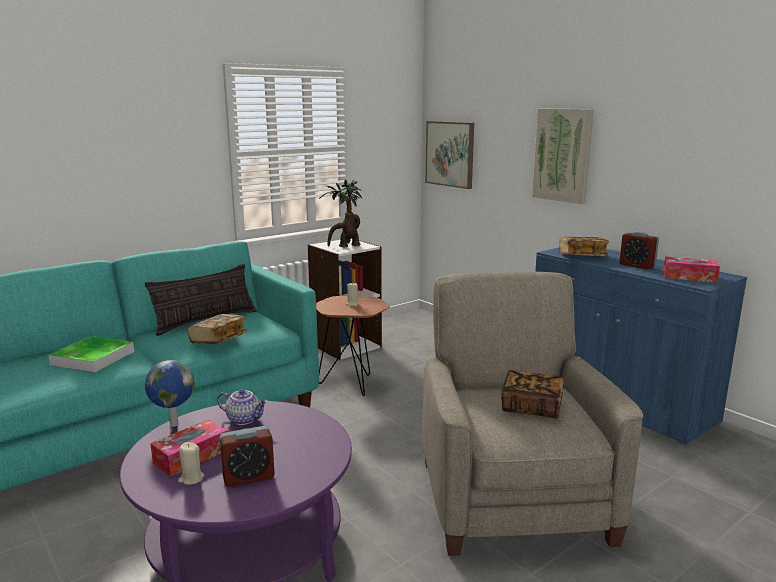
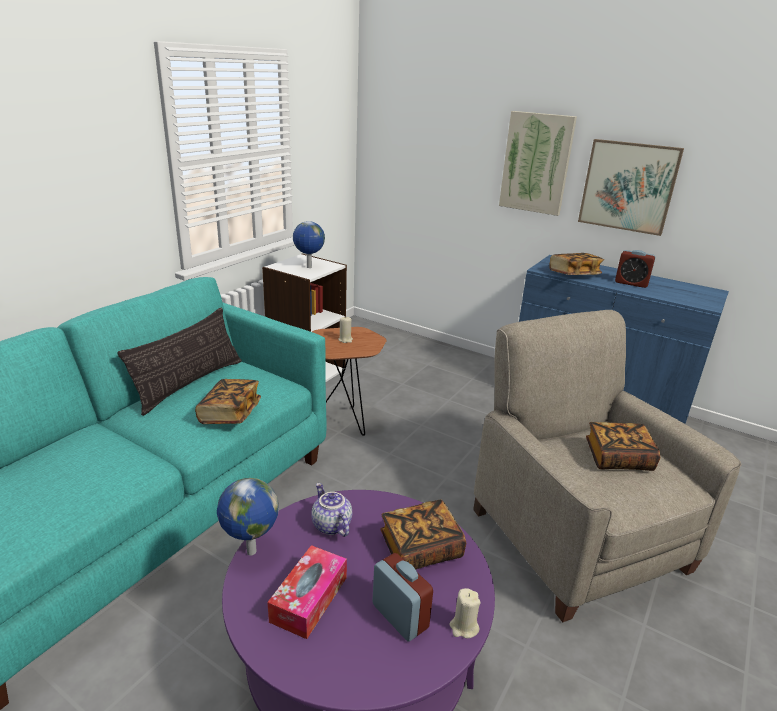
camera: 20 degrees left, 10 degrees up
tray [48,336,134,372] -> none
beige candle [178,442,204,485] -> beige candle moved to [450,588,480,638]
teapot [217,389,268,425] -> teapot turned 120 degrees counterclockwise [312,483,352,537]
alarm clock [219,426,275,487] -> alarm clock turned 90 degrees counterclockwise [372,553,433,642]
potted plant [319,179,362,247] -> globe [293,221,325,268]
picture [425,121,474,189] -> picture moved to [578,139,684,236]
tissue box [663,257,720,283] -> none
none -> book [381,500,466,570]

